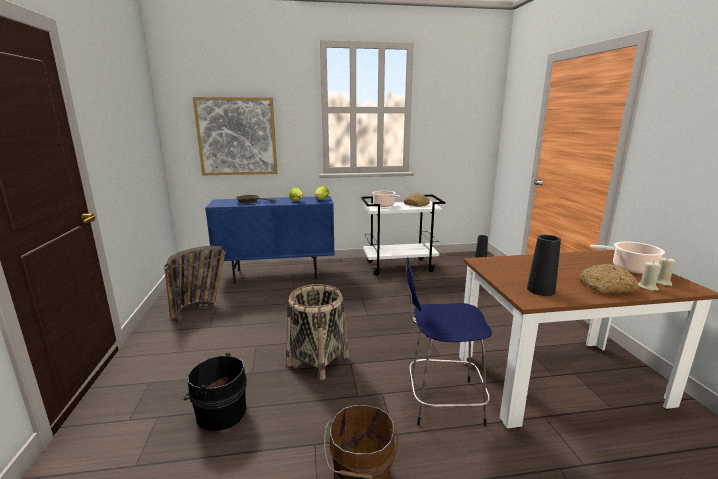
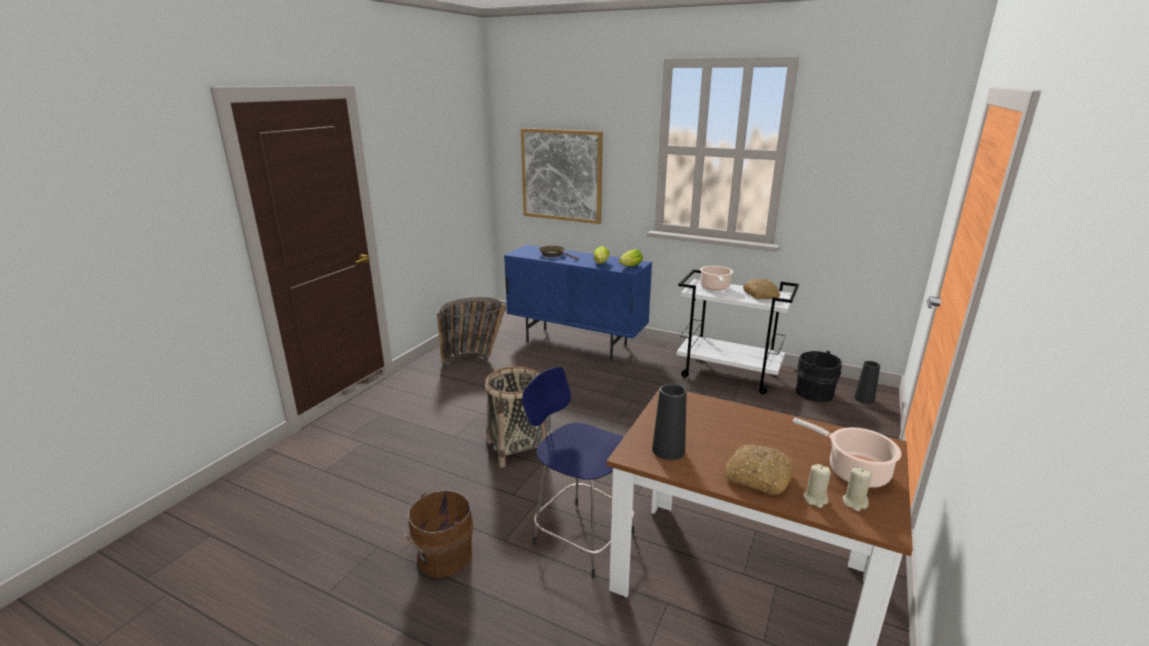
camera: 35 degrees right, 5 degrees up
black bucket [184,353,247,431] -> black bucket moved to [793,351,842,402]

